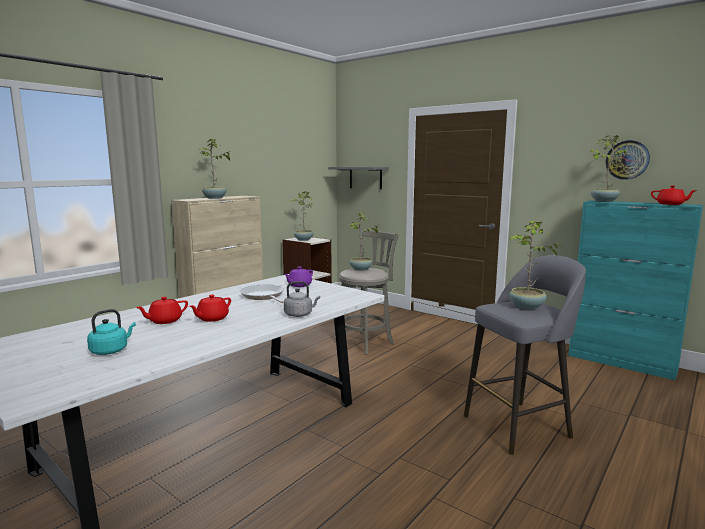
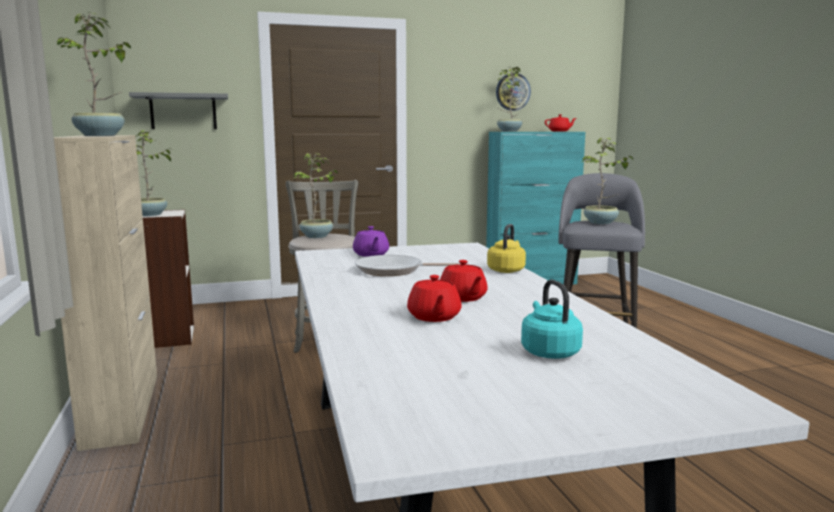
camera: 55 degrees left, 0 degrees up
grey kettle [284,281,320,317] -> yellow kettle [487,224,526,273]

